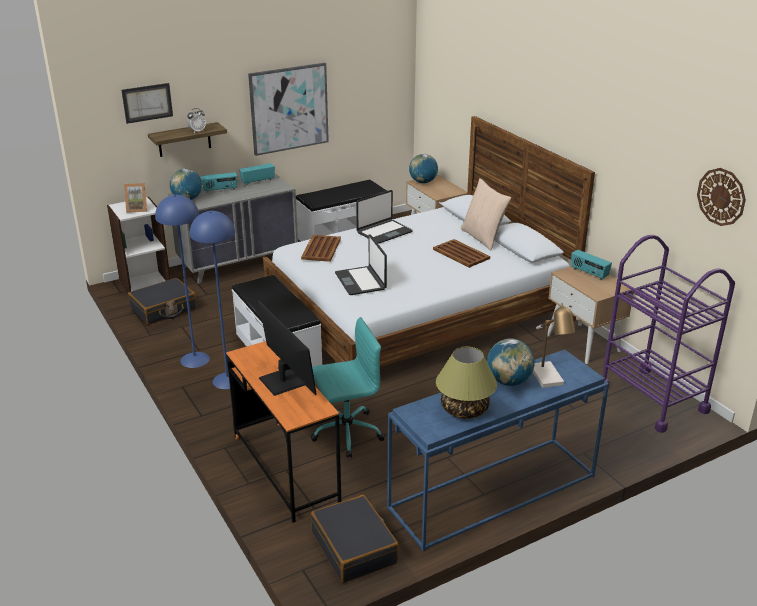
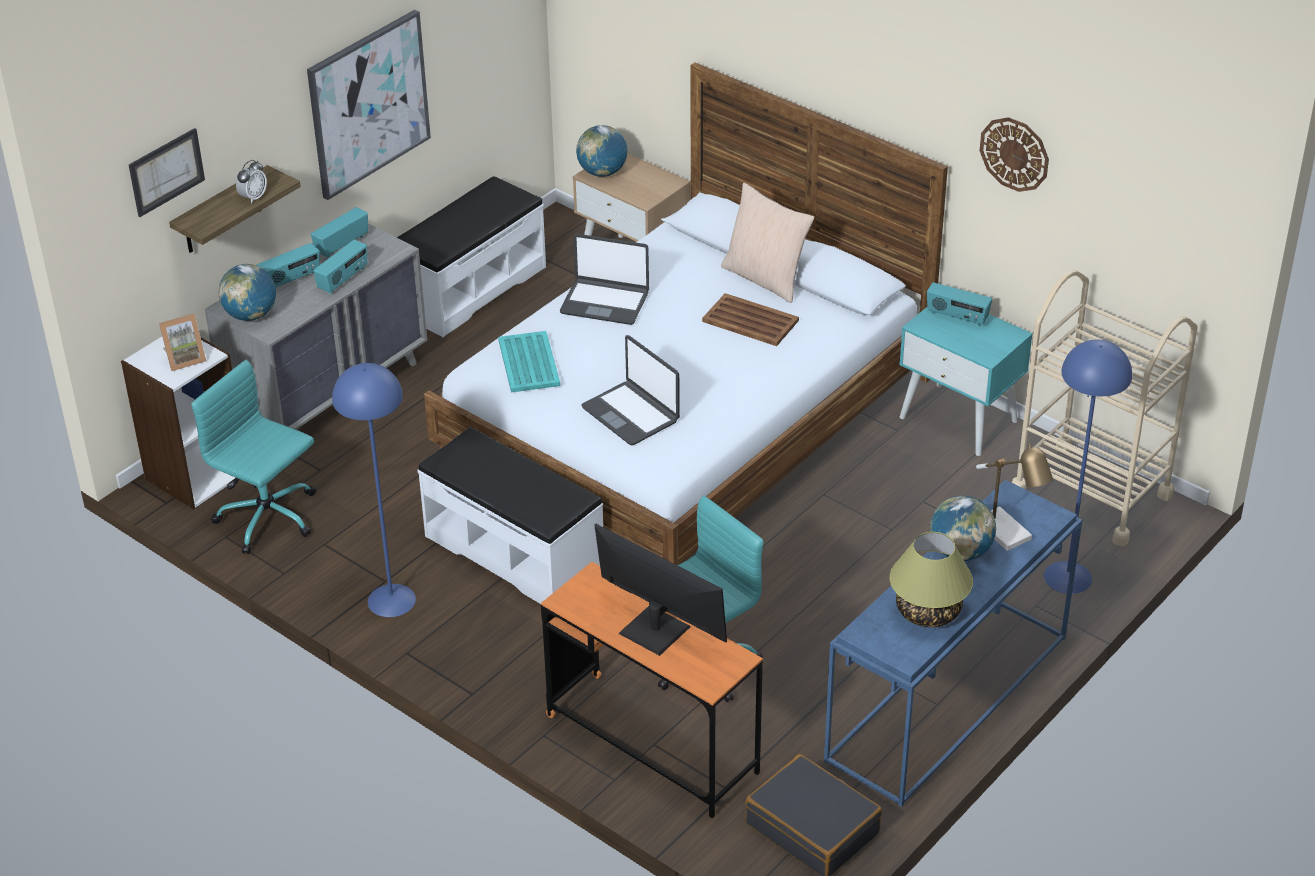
camera: 20 degrees left, 10 degrees up
black suitcase [128,278,197,325] -> turquoise office chair [191,360,316,554]
blue floor lamp [190,211,235,389] -> blue floor lamp moved to [1044,340,1132,594]
brown tray [301,235,341,262] -> turquoise tray [498,331,560,393]
laptop [356,190,413,244] -> laptop turned 75 degrees clockwise [560,234,649,325]
beige nightstand [547,266,633,364] -> turquoise nightstand [899,307,1033,456]
purple cart [603,235,735,433] -> beige cart [1012,270,1197,547]
wall clock [697,168,746,226] -> wall clock moved to [980,117,1049,192]
none -> radio [313,240,367,294]

